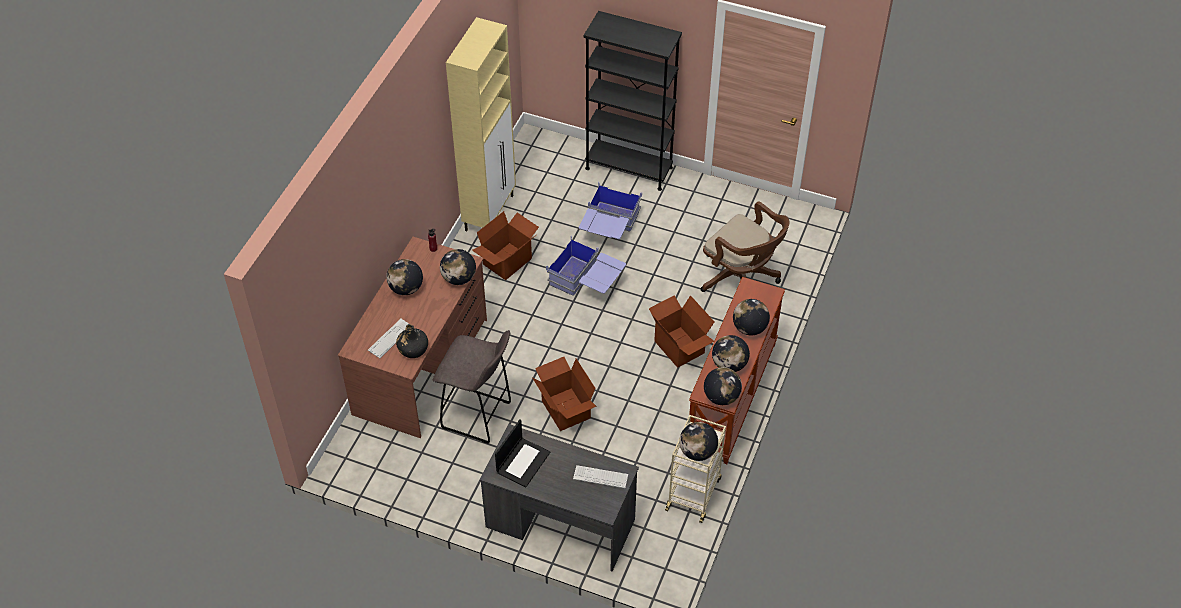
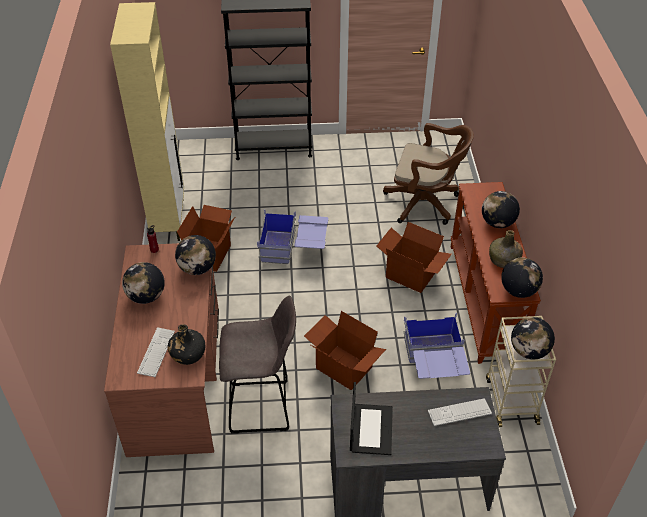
camera: 25 degrees left, 5 degrees down
blue storage box [579,181,642,239] -> blue storage box moved to [404,313,470,379]
globe [712,335,750,372] -> green bottle [489,230,523,268]

